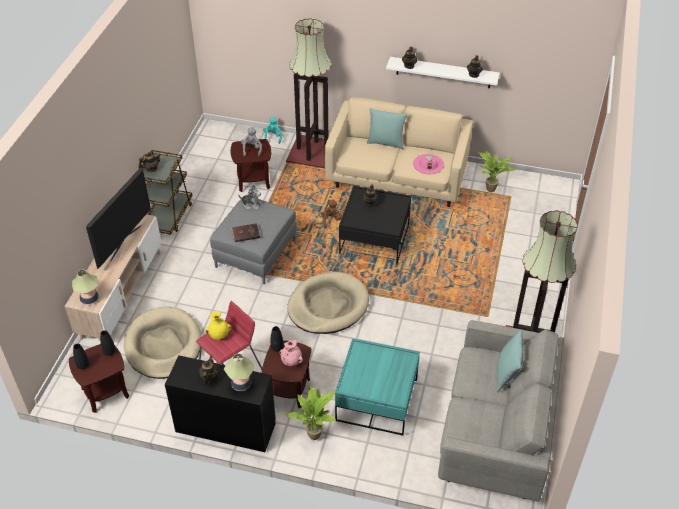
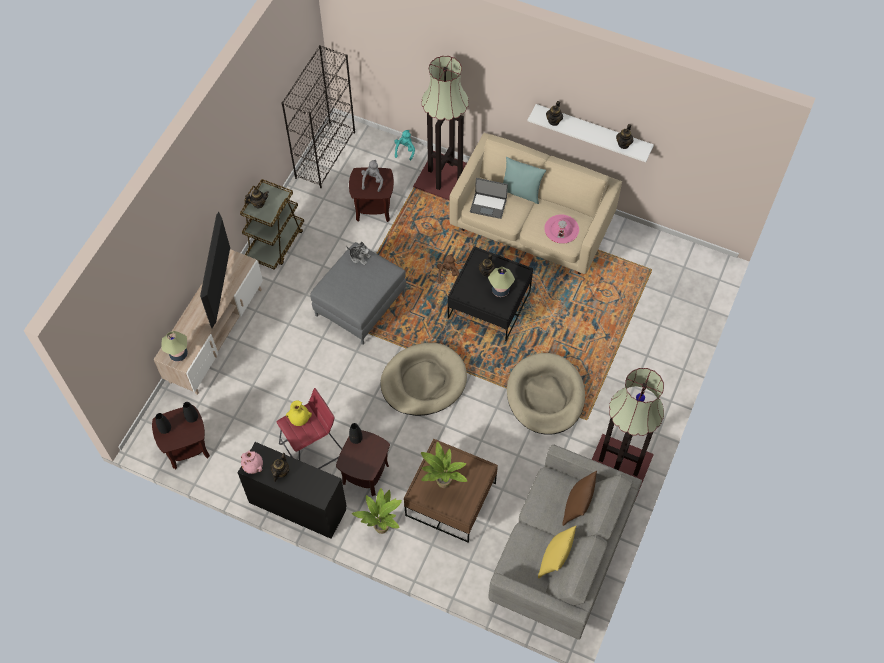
camera: 10 degrees right, 15 degrees up
television [86,167,151,269] -> television turned 150 degrees clockwise [200,212,230,328]
beige dog bed [124,307,201,379] -> beige dog bed moved to [507,353,585,435]
table lamp [224,353,255,391] -> table lamp moved to [488,267,515,297]
brown book [231,223,260,242] -> none
pink vase [279,340,303,366] -> pink vase moved to [241,451,263,474]
turquoise coffee table [335,338,420,436] -> brown coffee table [404,438,498,543]
potted plant [478,150,516,192] -> potted plant moved to [421,442,468,488]
turquoise pillow [497,329,523,392] -> brown pillow [562,471,597,526]
none -> black bookcase [282,45,355,188]
none -> laptop [470,178,508,219]
none -> yellow pillow [538,526,576,578]

